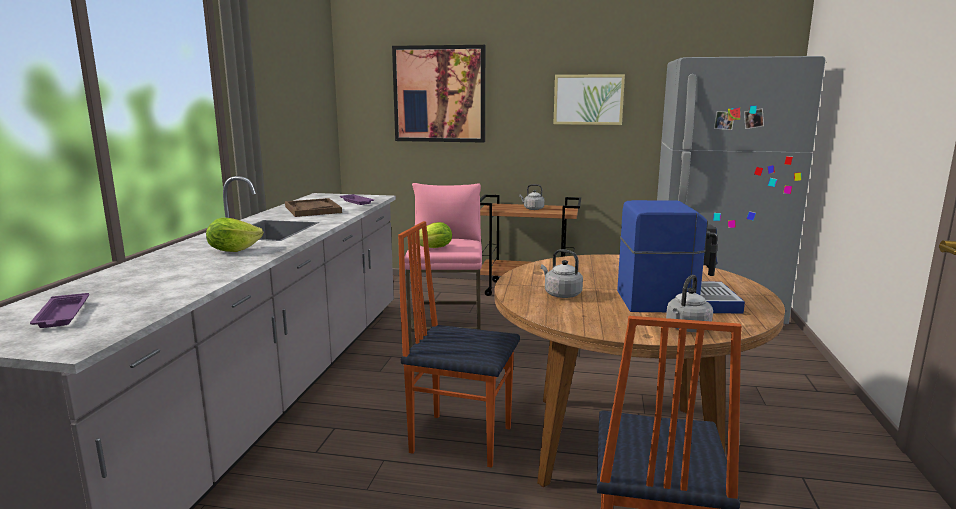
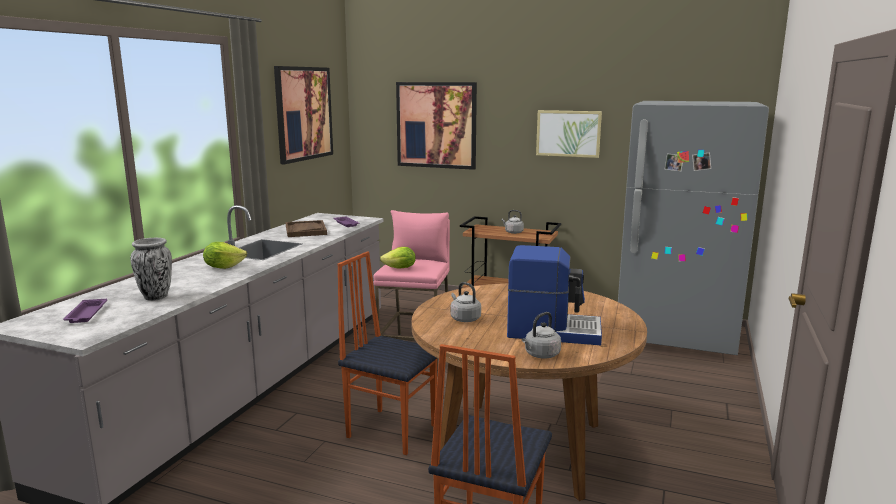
camera: 10 degrees right, 0 degrees up
none -> vase [130,238,172,301]
none -> picture [274,66,333,164]

